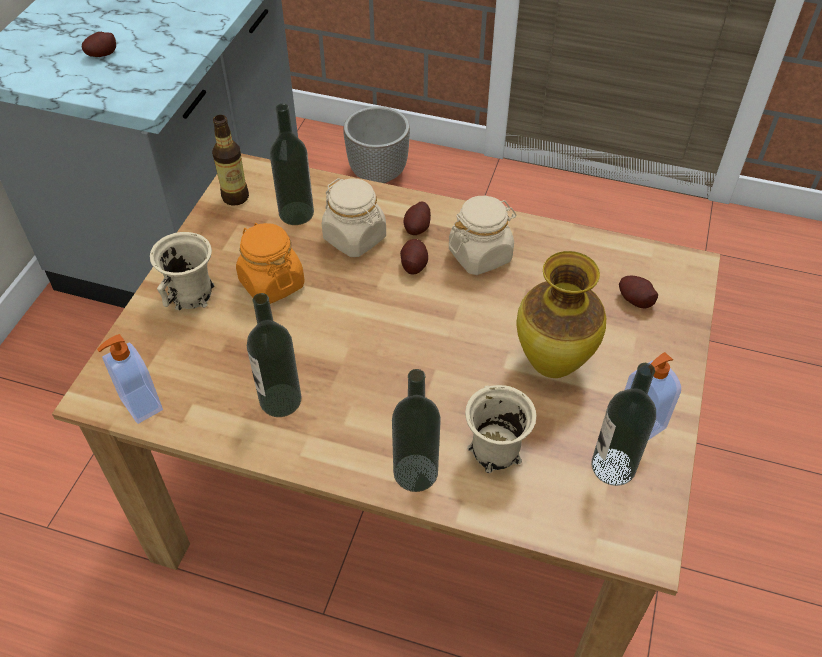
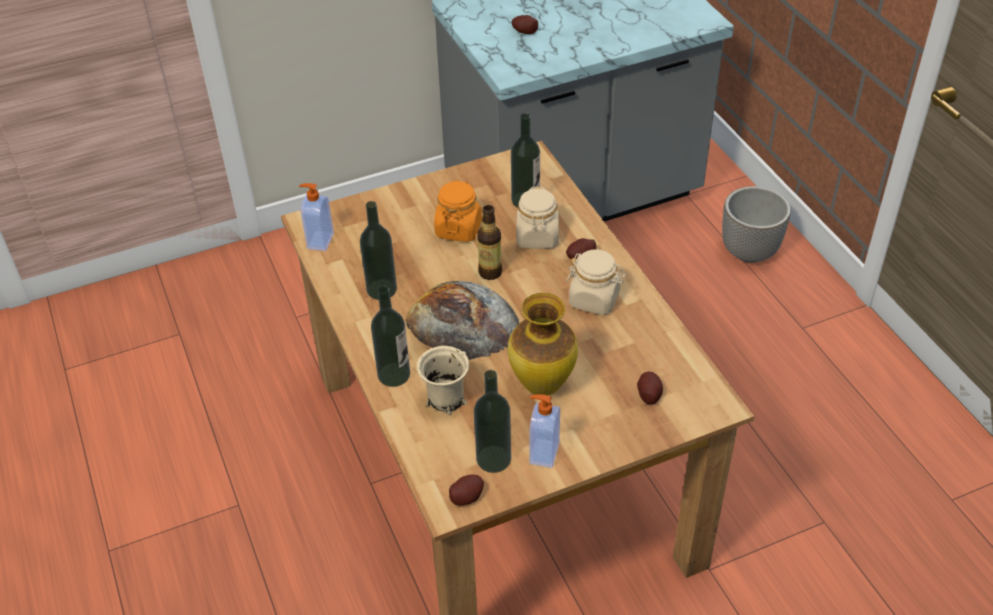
camera: 50 degrees right, 5 degrees down
beige mug [150,232,214,310] -> none
bottle [212,115,249,206] -> bottle moved to [477,205,502,280]
potato [400,239,428,275] -> potato moved to [449,474,484,506]
none -> bread [405,281,519,360]

